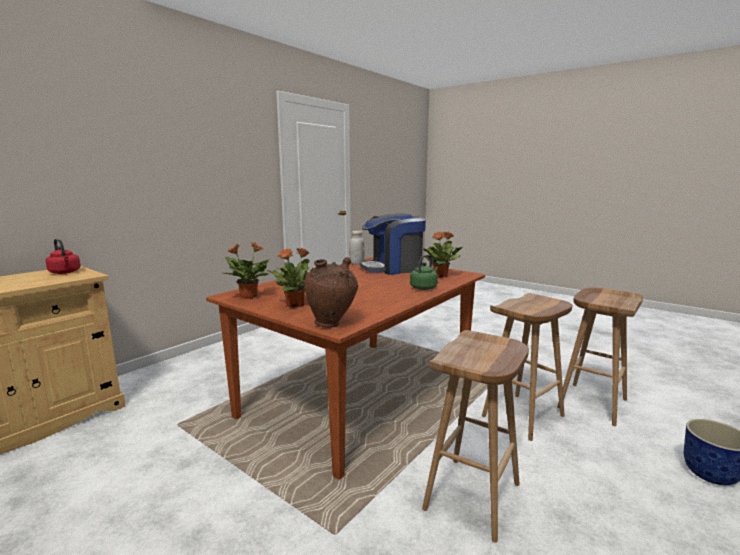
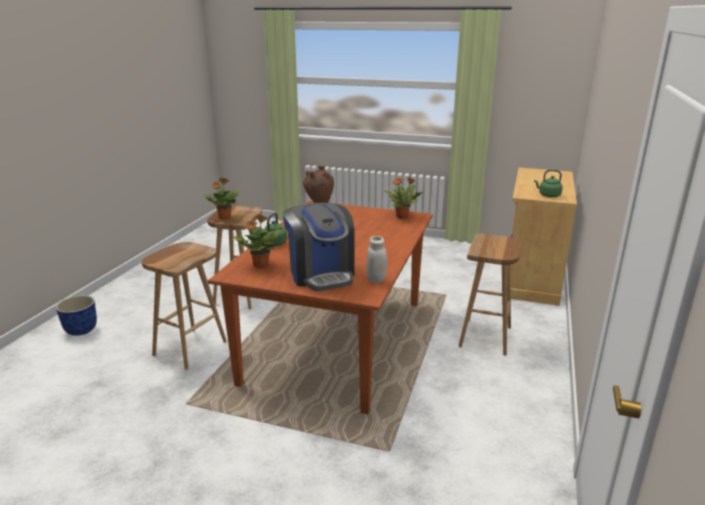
camera: 160 degrees right, 10 degrees up
red kettle [46,239,81,274] -> green kettle [534,170,563,197]
potted plant [266,248,313,308] -> potted plant moved to [203,178,240,220]
coffee machine [360,213,426,275] -> coffee machine turned 105 degrees clockwise [283,203,355,291]
brown stool [557,288,643,426] -> brown stool moved to [459,233,522,356]

